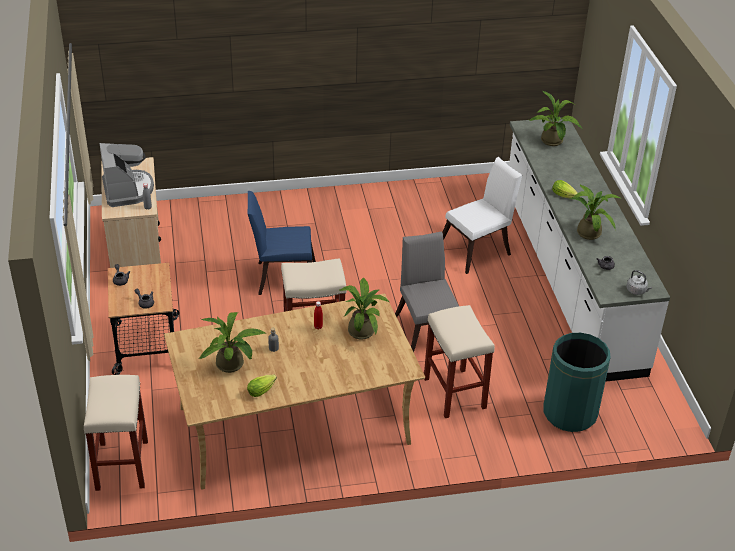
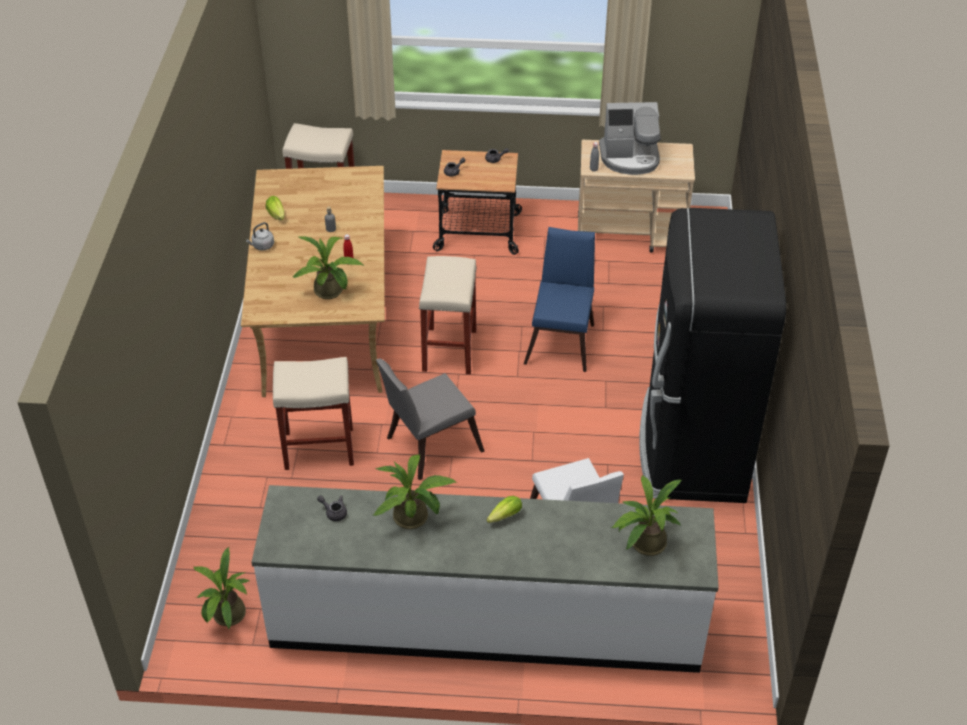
camera: 105 degrees right, 5 degrees up
potted plant [199,312,266,373] -> potted plant moved to [193,547,250,630]
grey chair [395,231,459,352] -> grey chair turned 150 degrees clockwise [376,359,484,480]
green trash can [543,333,611,432] -> none
grey kettle [627,270,652,295] -> grey kettle moved to [246,222,274,250]
none -> black fridge [639,208,786,503]

